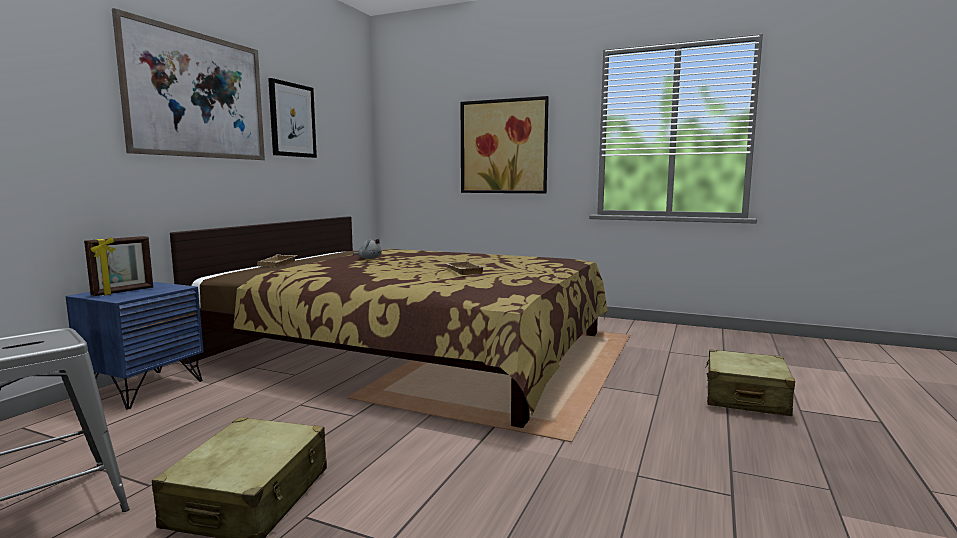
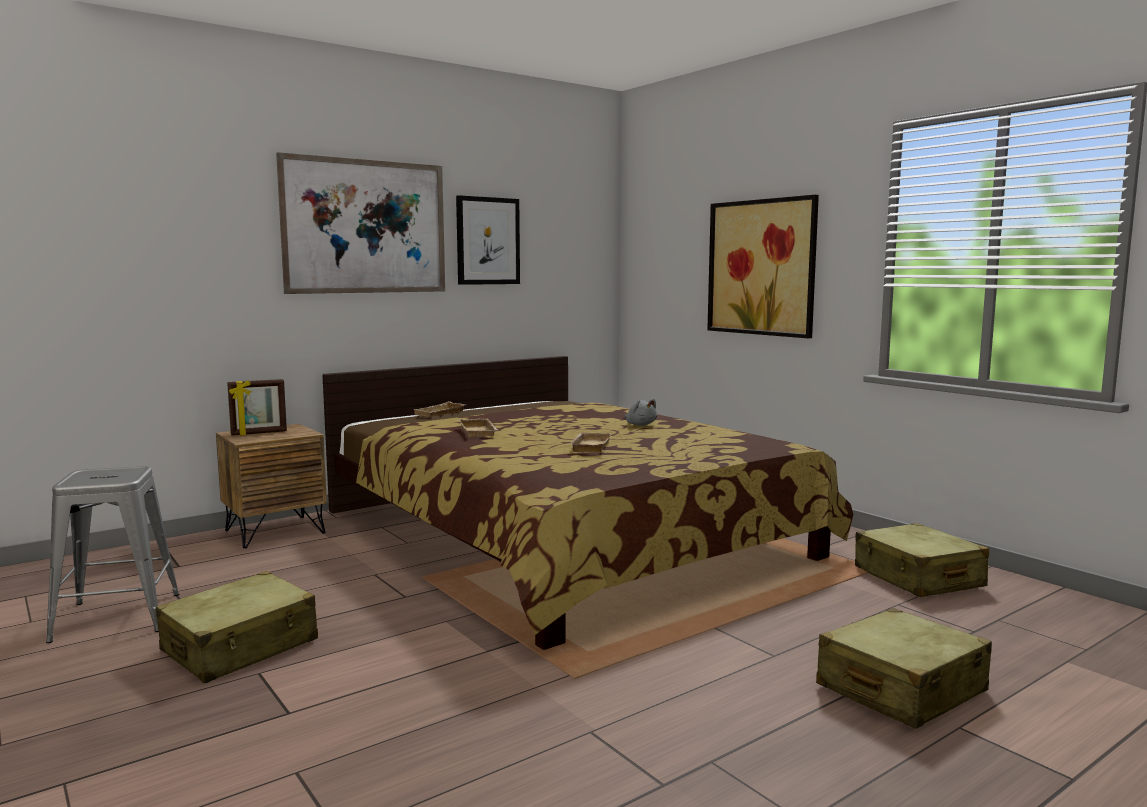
camera: 30 degrees right, 0 degrees up
blue nightstand [66,282,203,410] -> brown nightstand [216,424,327,548]
grey plush toy [353,238,382,259] -> grey plush toy moved to [624,399,657,426]
none -> beige tray [459,418,498,438]
none -> beige suitcase [855,523,989,597]

